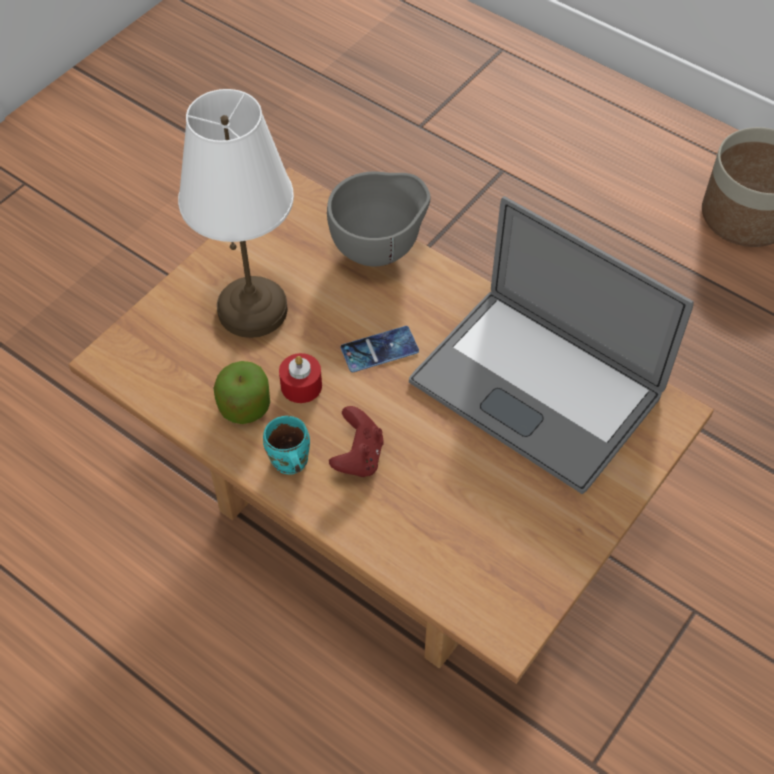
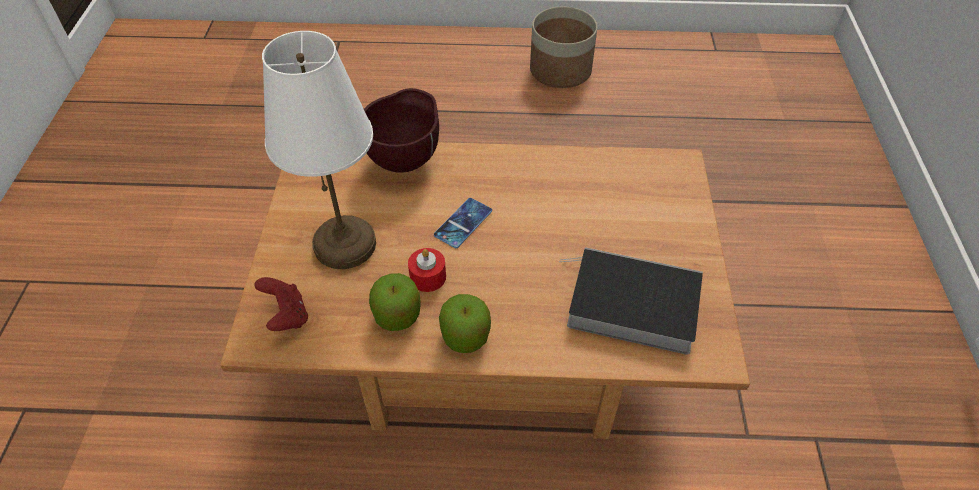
camera: 35 degrees left, 5 degrees down
turquoise mug [263,416,310,474] -> apple [439,294,491,353]
grey bowl [327,171,431,267] -> brown bowl [364,88,439,173]
red game controller [329,406,384,477] -> red game controller moved to [254,277,308,331]
laptop [409,196,694,494] -> none
none -> book [559,247,703,355]

